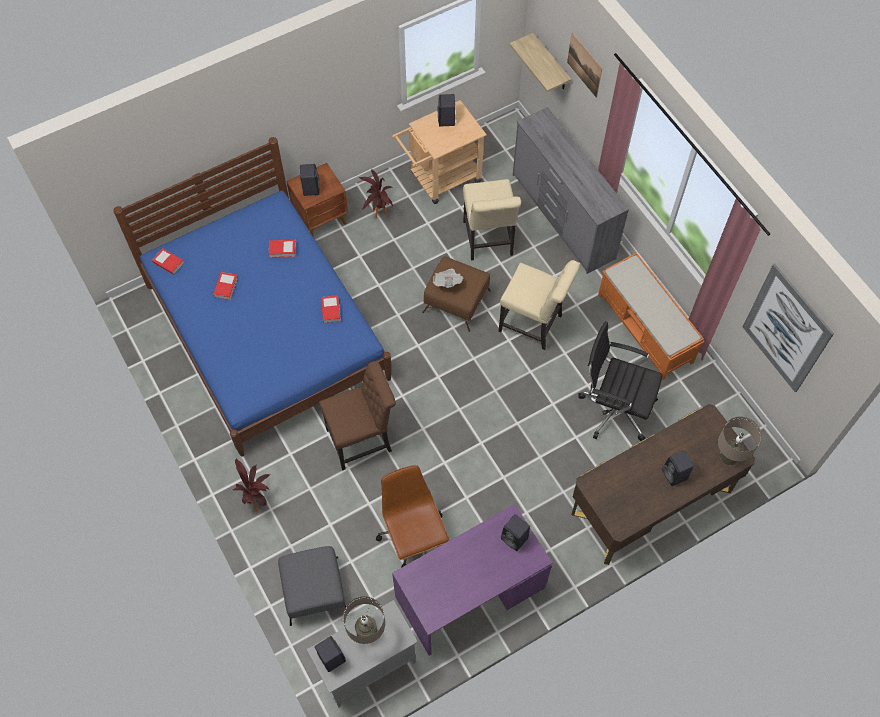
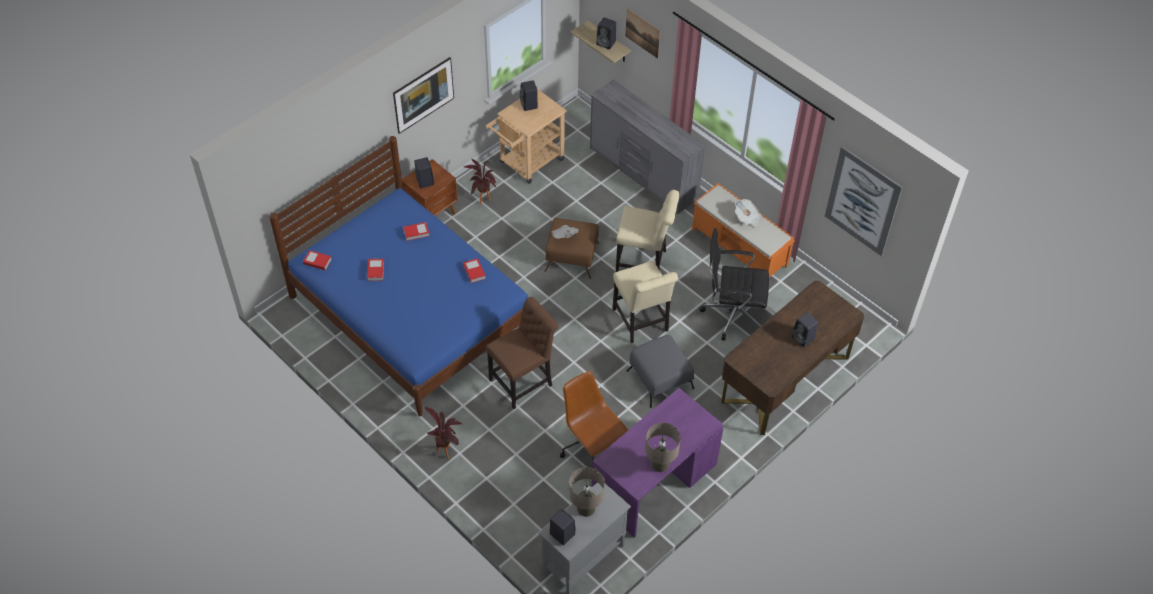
camera: 15 degrees left, 10 degrees down
grey ottoman [278,546,346,626] -> grey ottoman moved to [627,335,694,408]
beige chair [463,179,521,260] -> beige chair moved to [613,261,678,343]
black speaker [501,514,530,551] -> black speaker moved to [596,18,616,49]
beige table lamp [718,417,762,465] -> beige table lamp moved to [645,423,681,472]
none -> picture [393,57,454,134]
none -> newspaper [735,199,761,228]

